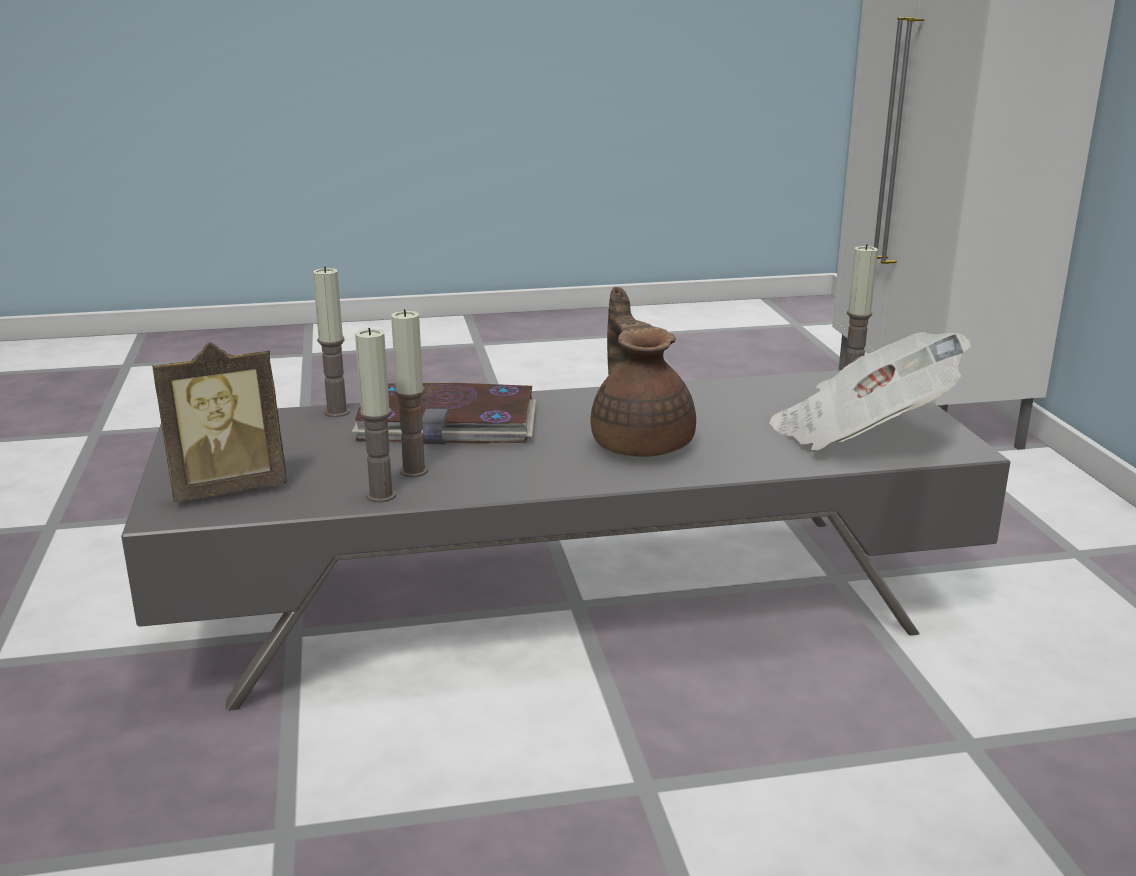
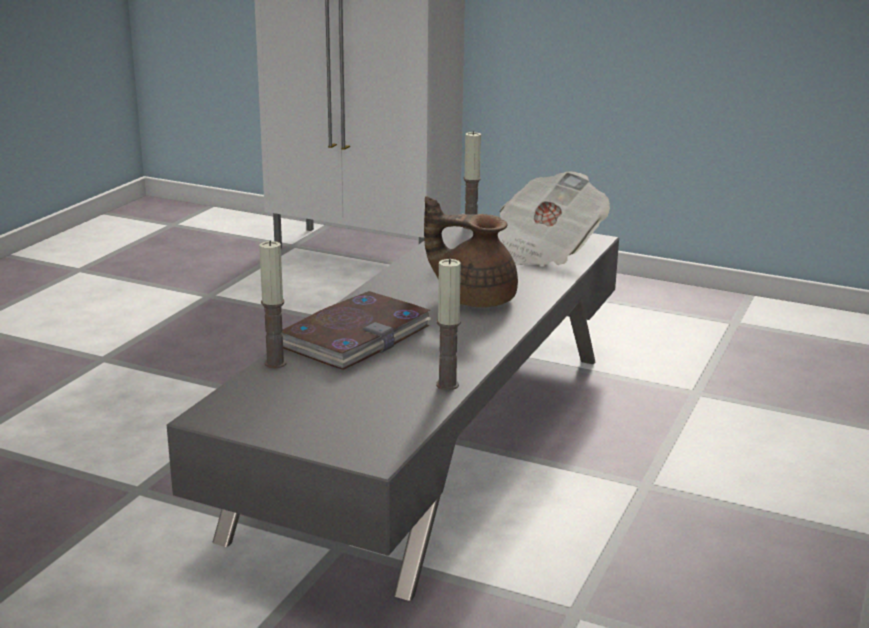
camera: 55 degrees left, 0 degrees up
picture frame [152,342,287,502] -> none
candle [391,309,428,477] -> none

